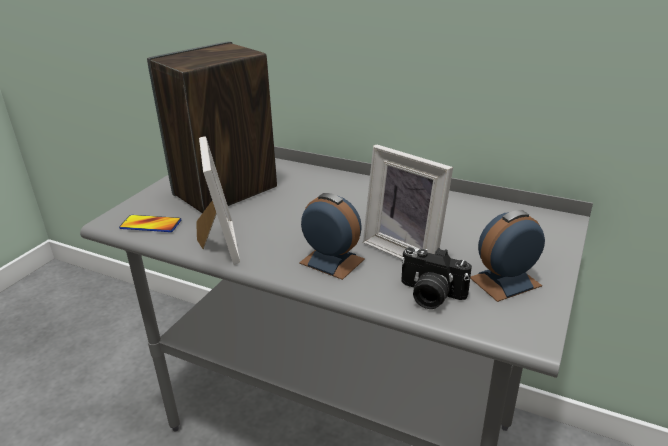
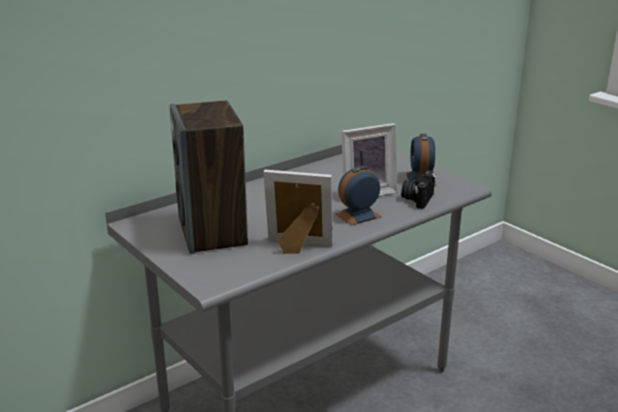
camera: 65 degrees left, 5 degrees down
phone [119,215,181,232] -> none
camera [400,247,472,309] -> camera turned 150 degrees clockwise [401,170,435,209]

